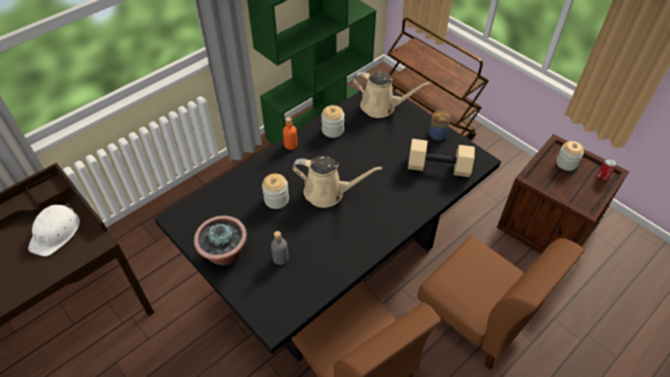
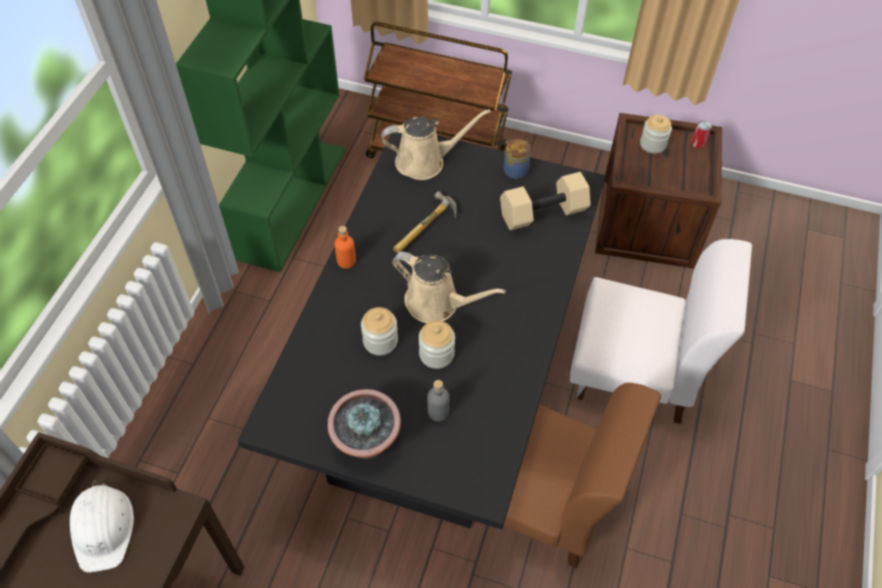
camera: 30 degrees left, 5 degrees up
beige watering can [292,156,382,208] -> beige watering can turned 45 degrees clockwise [392,252,506,323]
jar [321,105,345,138] -> jar moved to [419,320,455,369]
brown chair [418,235,585,370] -> white chair [570,239,752,424]
none -> hammer [393,191,457,253]

